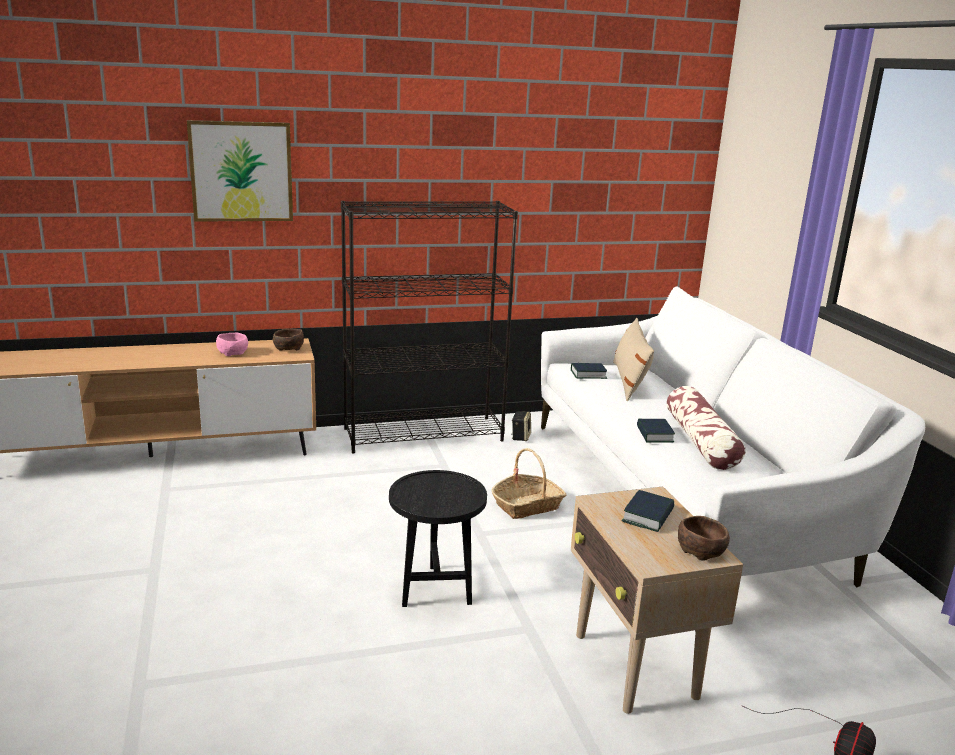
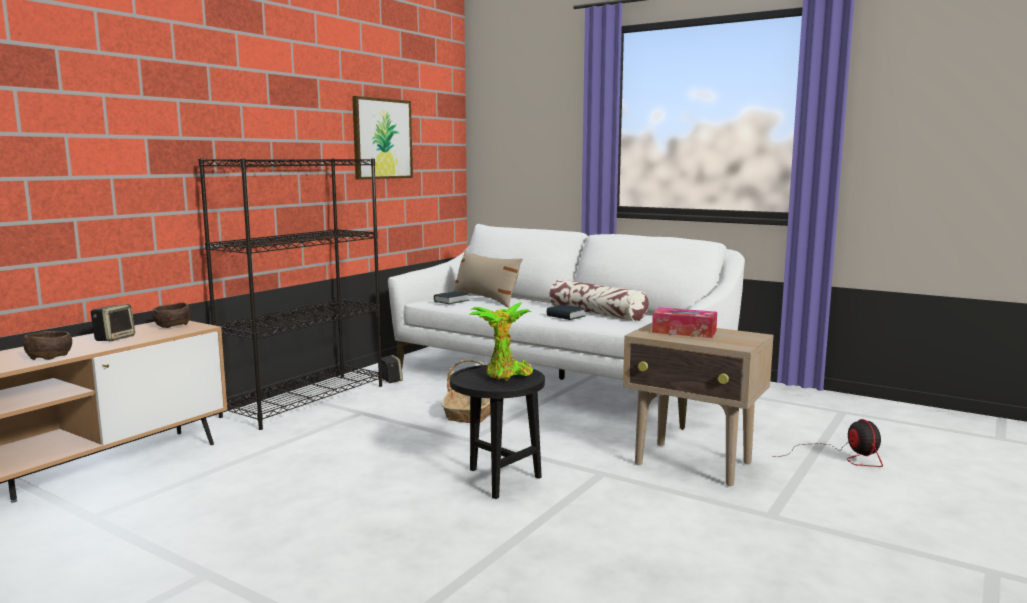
camera: 40 degrees left, 10 degrees down
picture [187,120,293,222] -> picture moved to [352,96,413,180]
pink bowl [216,333,248,356] -> speaker [91,304,135,341]
book [621,490,674,532] -> tissue box [652,307,717,338]
brown bowl [678,516,730,561] -> brown bowl moved to [23,331,72,360]
none -> potted plant [469,302,534,381]

